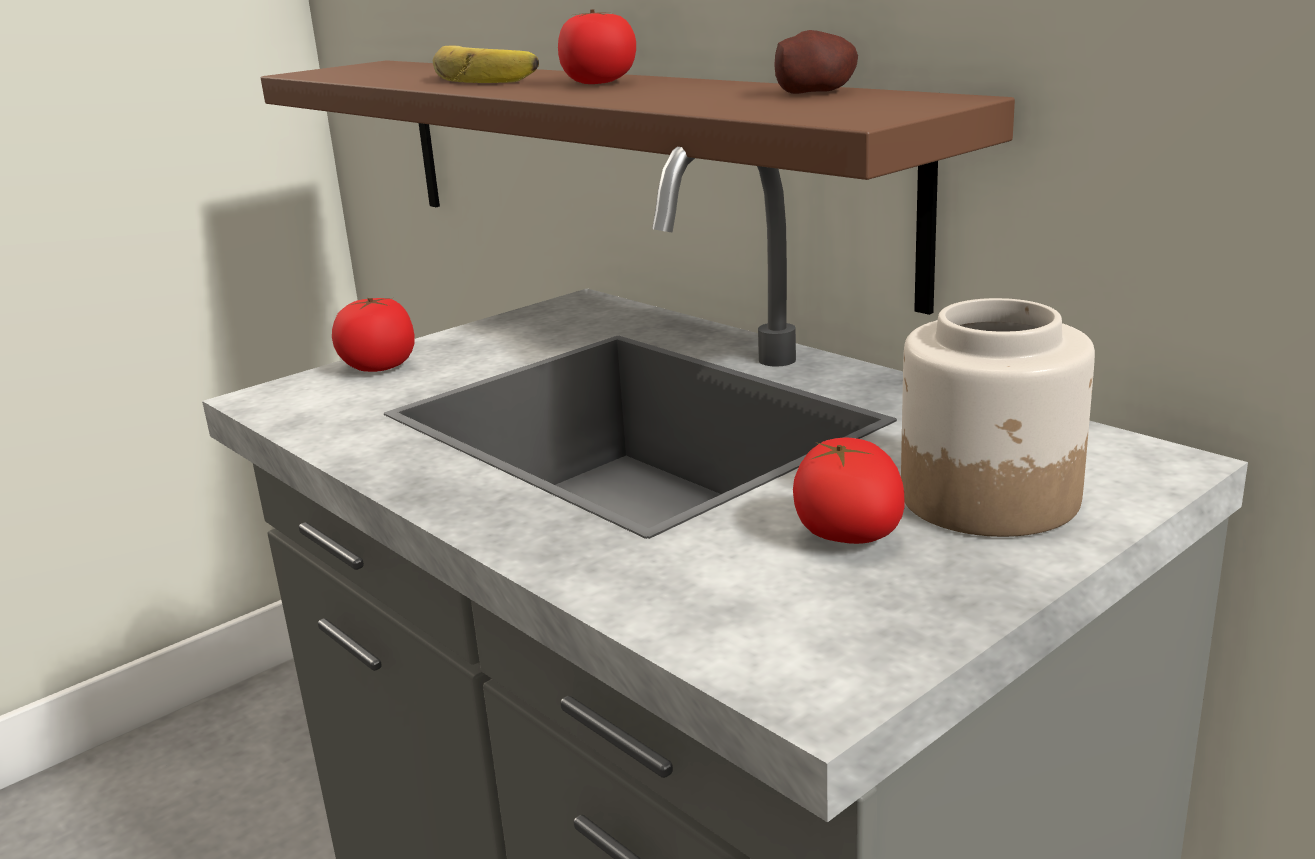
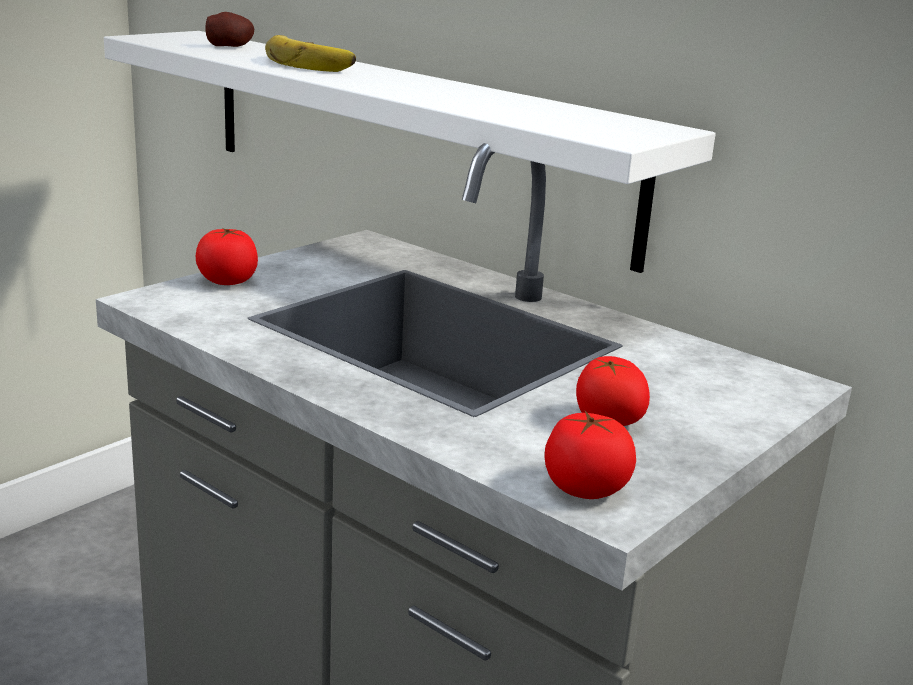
camera: 10 degrees left, 0 degrees up
brown shelf [261,60,1015,315] -> white shelf [104,31,715,273]
tomato [558,9,636,84] -> tomato moved to [545,411,636,499]
potato [774,30,858,94] -> potato moved to [205,12,254,47]
jar [901,298,1095,537] -> none

